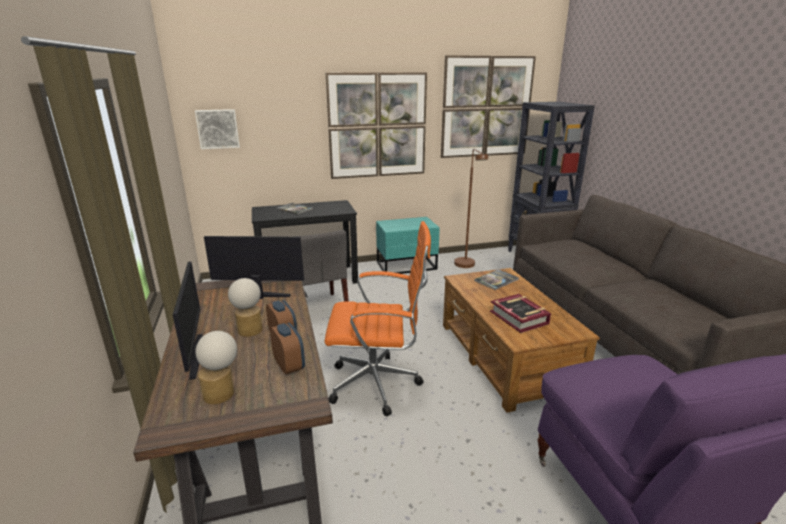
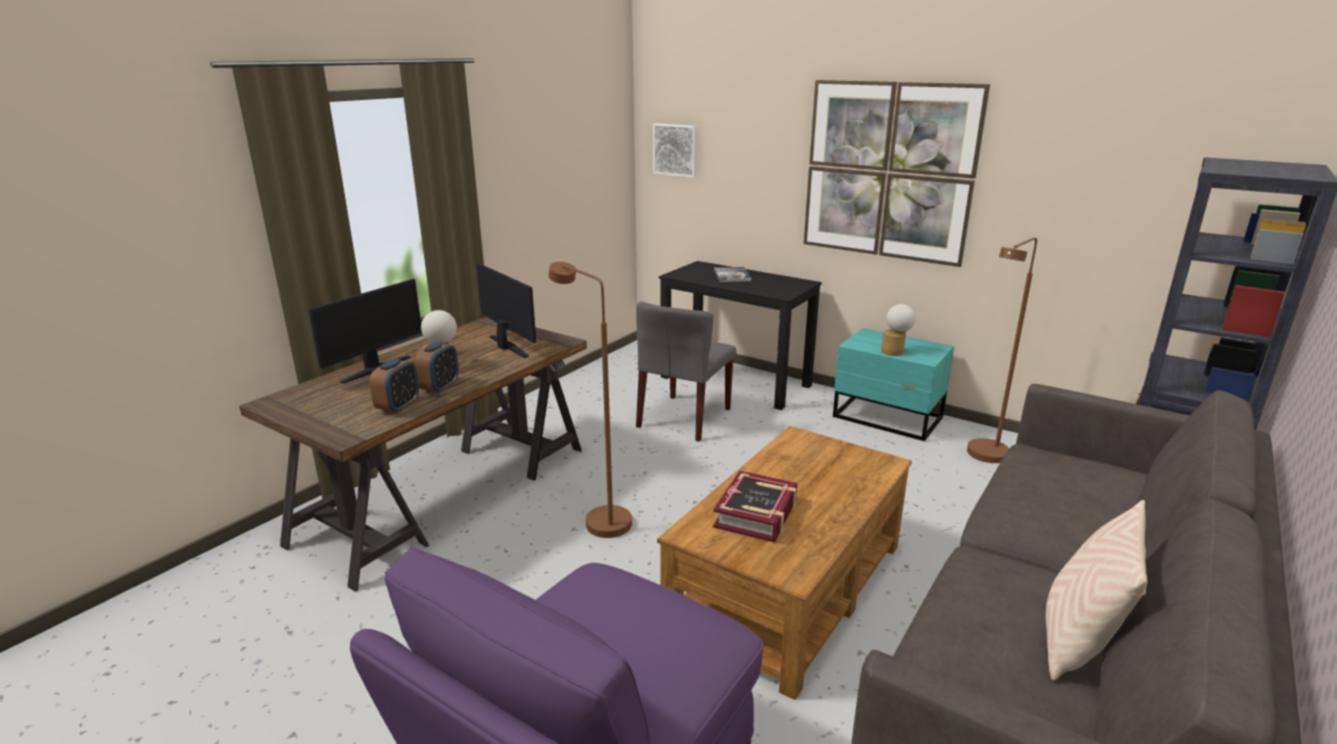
camera: 50 degrees right, 0 degrees up
table lamp [195,331,237,404] -> table lamp moved to [881,304,916,356]
orange office chair [324,221,431,416] -> brown floor lamp [549,262,632,538]
picture [441,55,536,158] -> none
book [474,269,519,290] -> none
none -> beige pillow [1046,500,1147,681]

